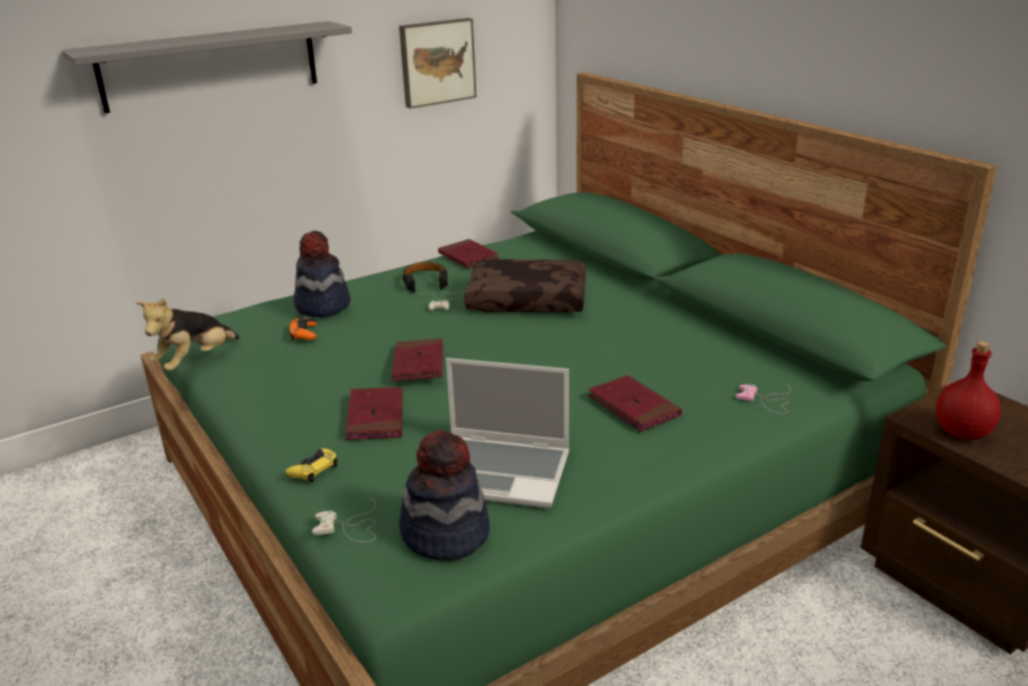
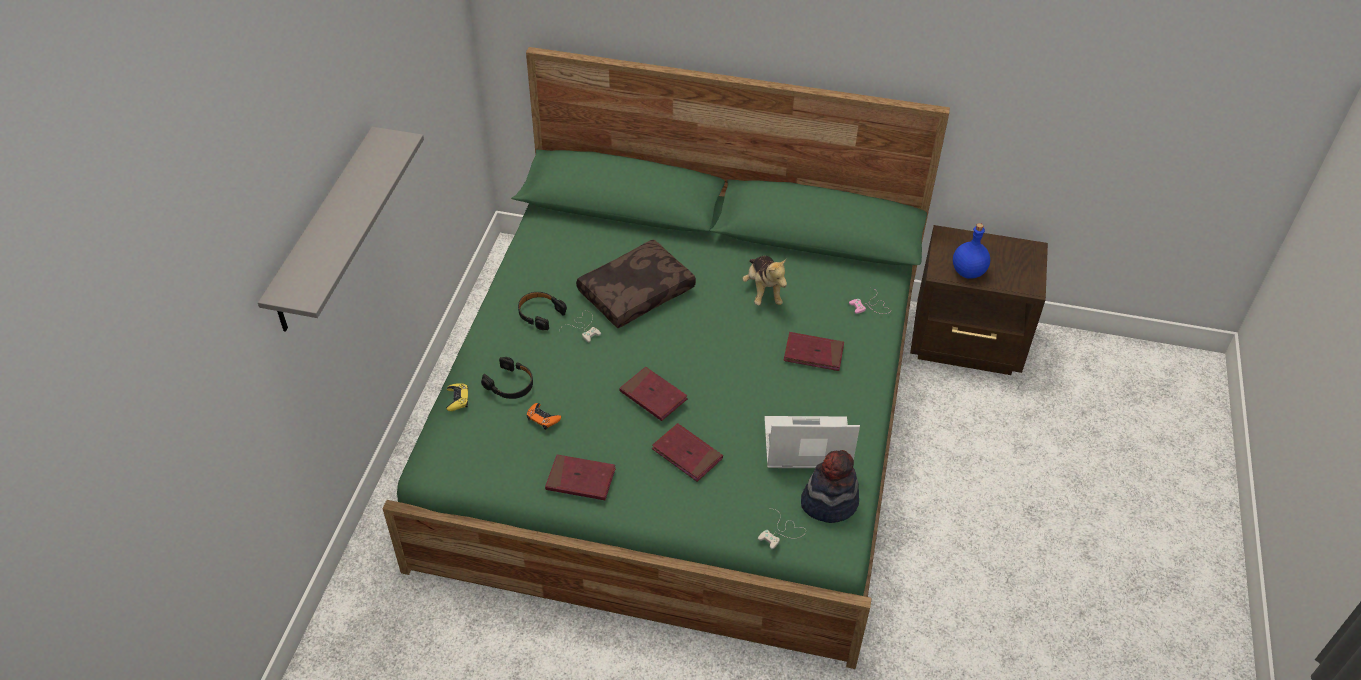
camera: 45 degrees left, 20 degrees up
plush toy [136,298,239,371] -> plush toy moved to [742,256,787,305]
yellow game controller [286,448,337,483] -> yellow game controller moved to [446,383,468,411]
hat [293,231,351,318] -> black headphones [481,357,533,399]
picture [399,18,476,109] -> none
red book [438,239,499,268] -> red book moved to [545,454,616,500]
laptop [446,358,569,508] -> laptop turned 150 degrees counterclockwise [764,416,860,468]
red bottle [936,341,1001,440] -> blue bottle [953,223,990,279]

